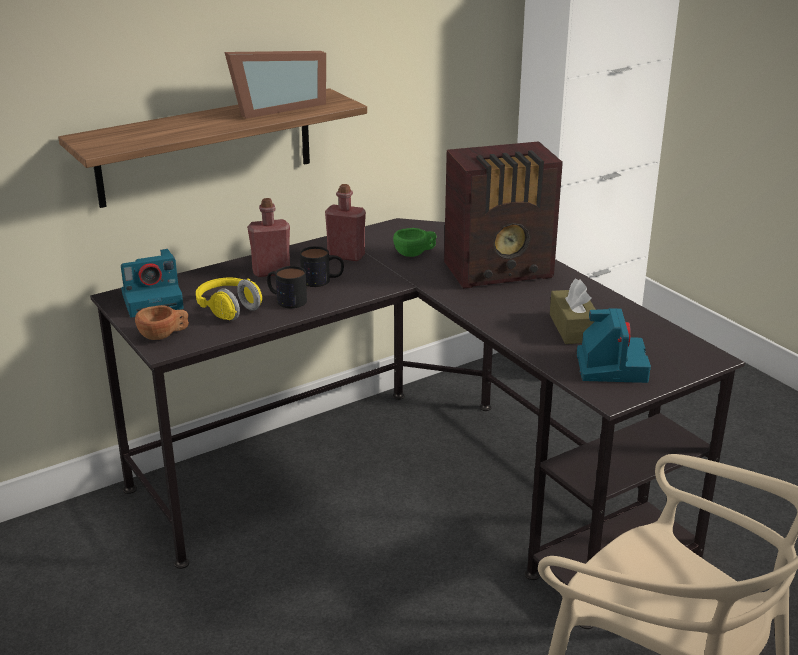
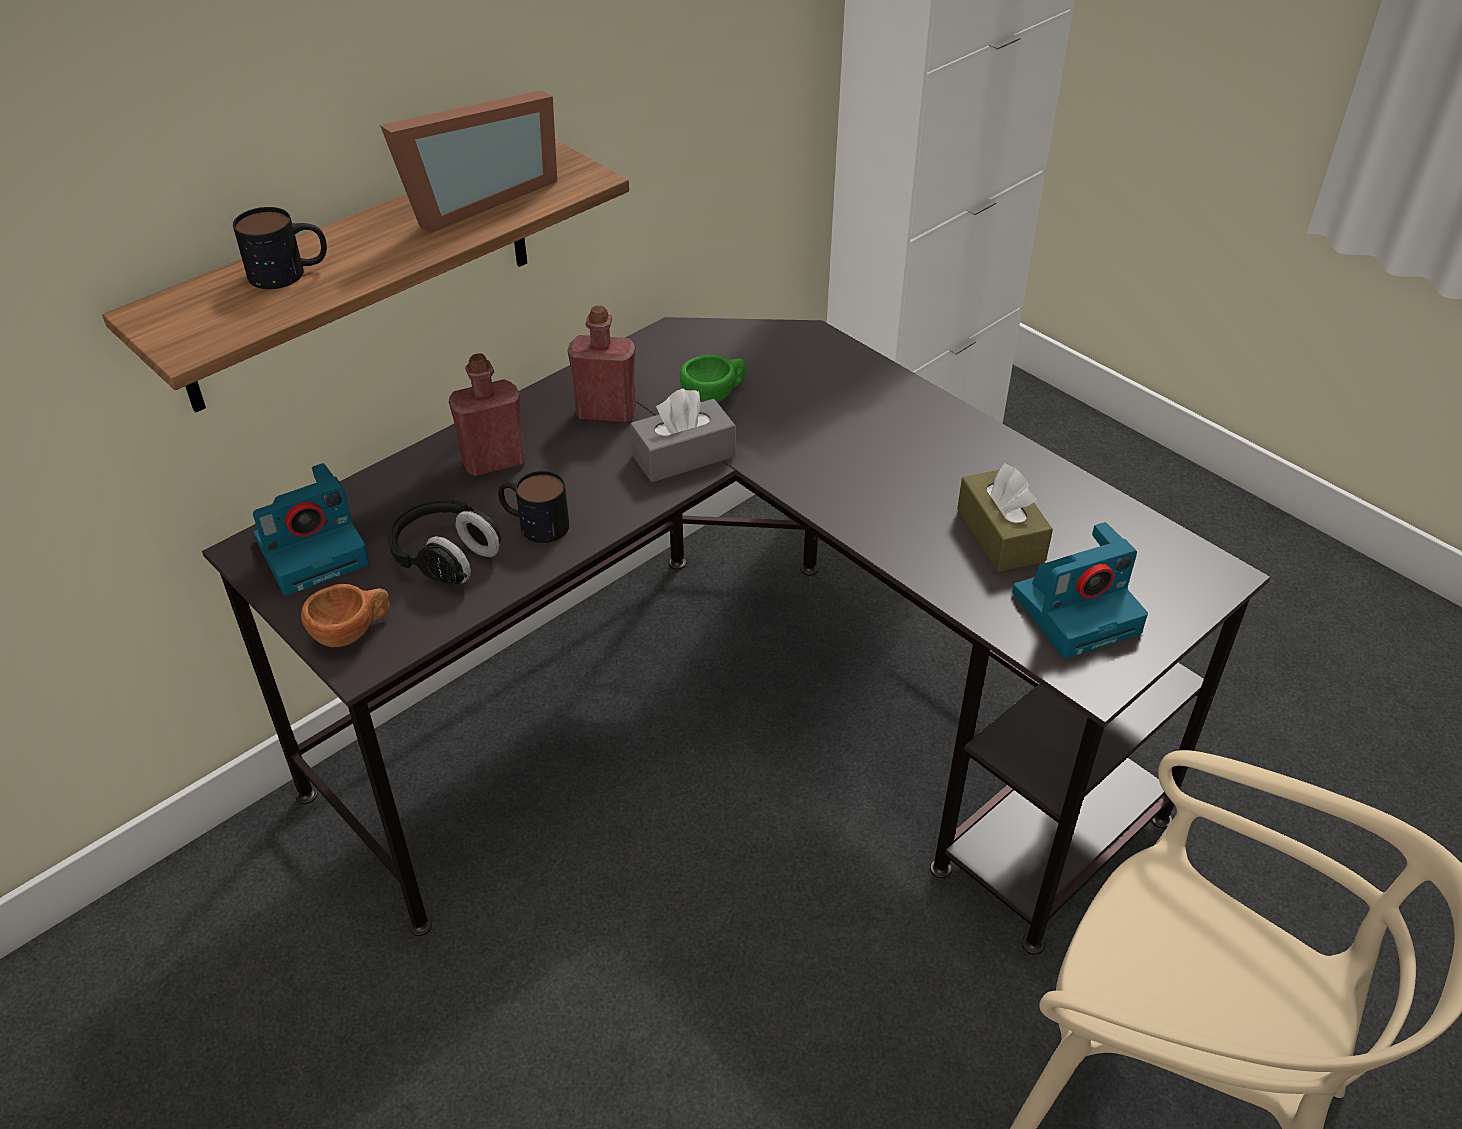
camera: 10 degrees left, 15 degrees up
yellow headphones [196,278,262,320] -> black headphones [387,499,501,585]
mug [300,246,344,287] -> mug moved to [233,207,327,289]
radio [444,141,563,289] -> none
camera [577,308,651,383] -> camera turned 75 degrees clockwise [1012,522,1148,658]
none -> grey tissue box [630,388,735,482]

